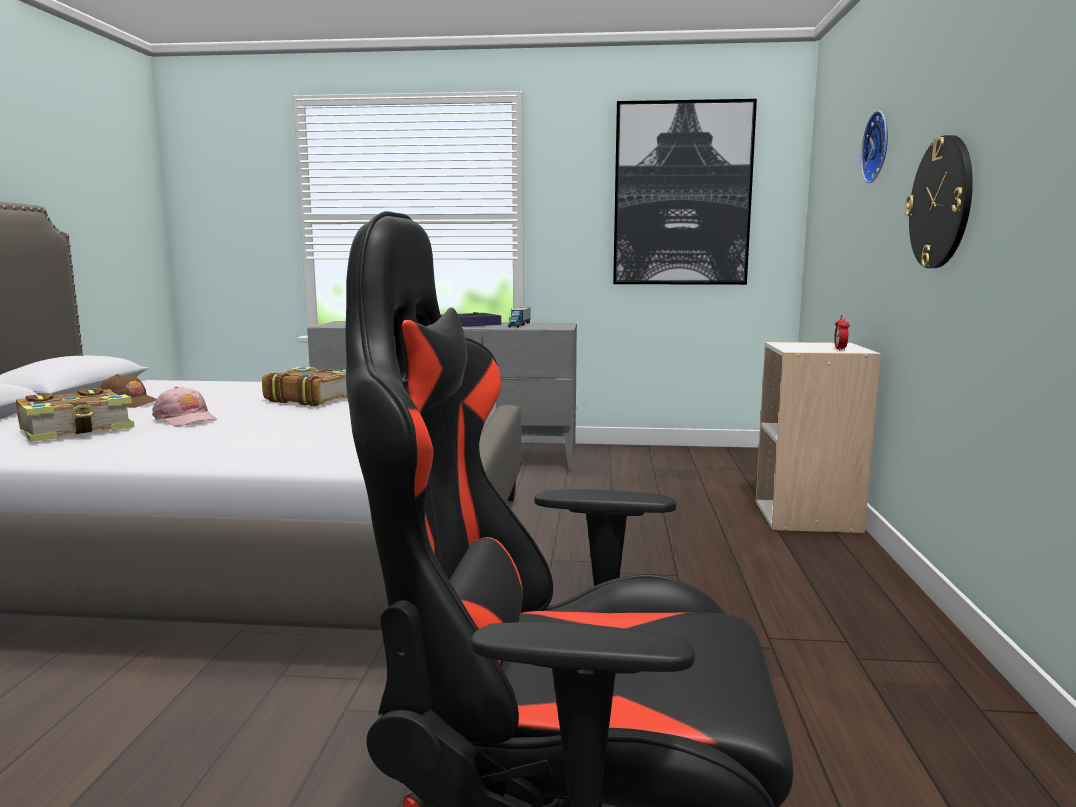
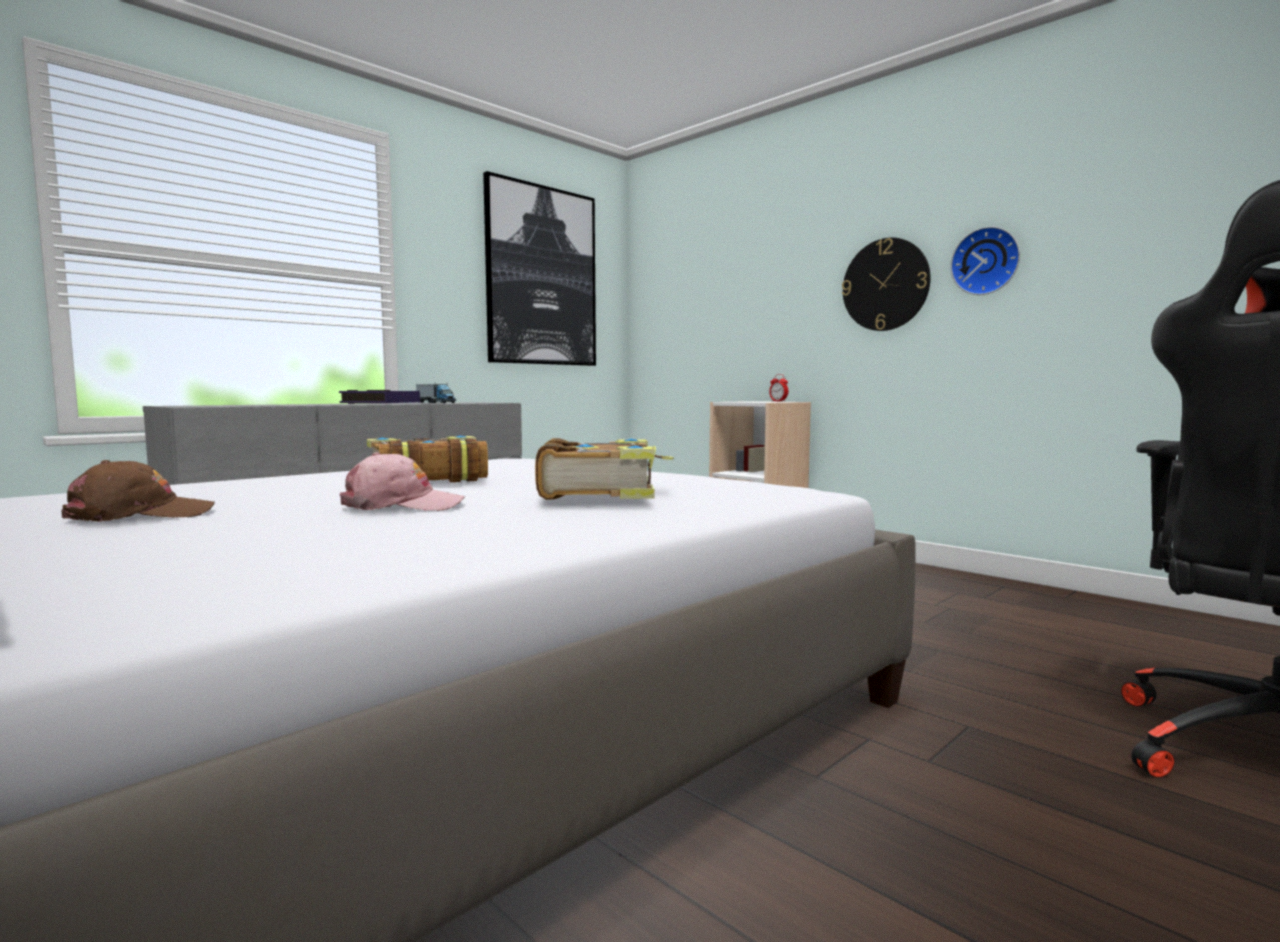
camera: 50 degrees left, 5 degrees down
book [16,388,134,442] -> book moved to [535,438,674,500]
wall clock [861,110,888,183] -> wall clock moved to [950,226,1020,295]

